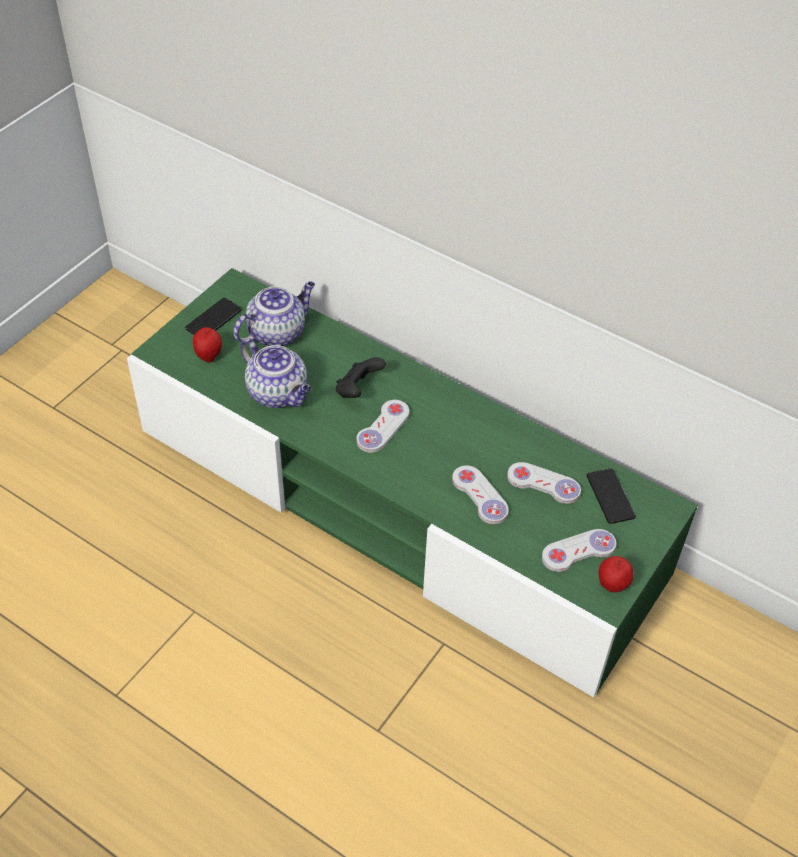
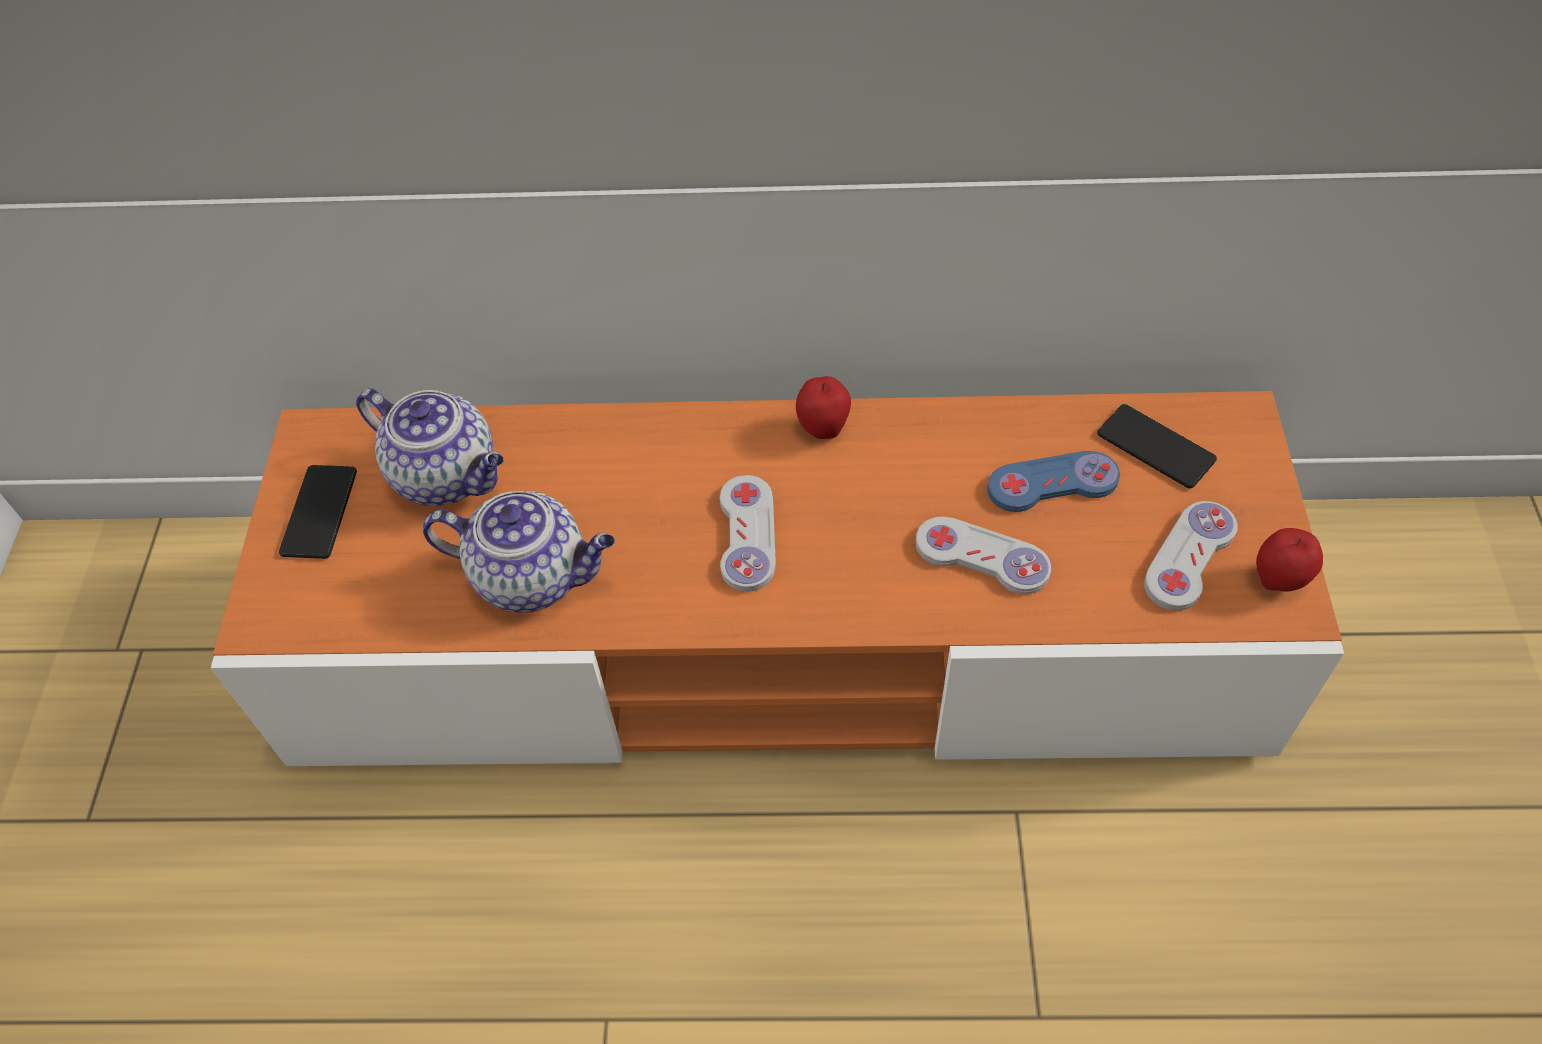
camera: 30 degrees left, 5 degrees up
green tv stand [127,268,698,698] -> orange tv stand [211,391,1344,766]
apple [193,327,222,363] -> apple moved to [796,376,851,439]
teapot [233,282,315,347] -> teapot turned 105 degrees clockwise [356,388,504,506]
black game controller [336,357,386,398] -> none
white game controller [507,462,581,504] -> blue game controller [987,451,1120,512]

